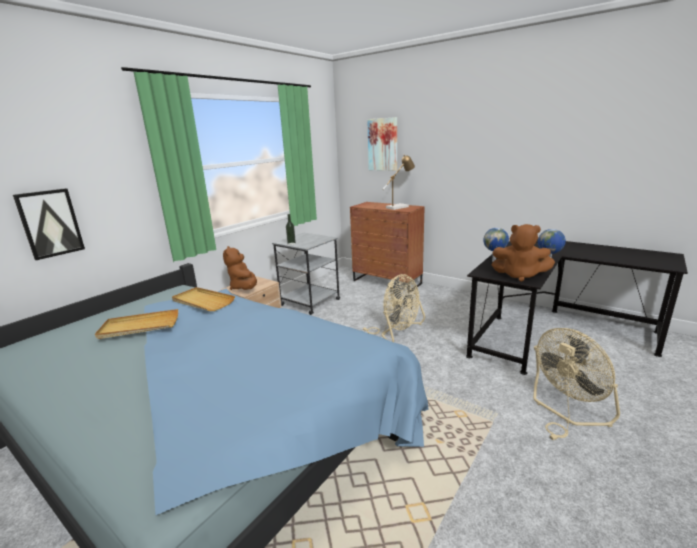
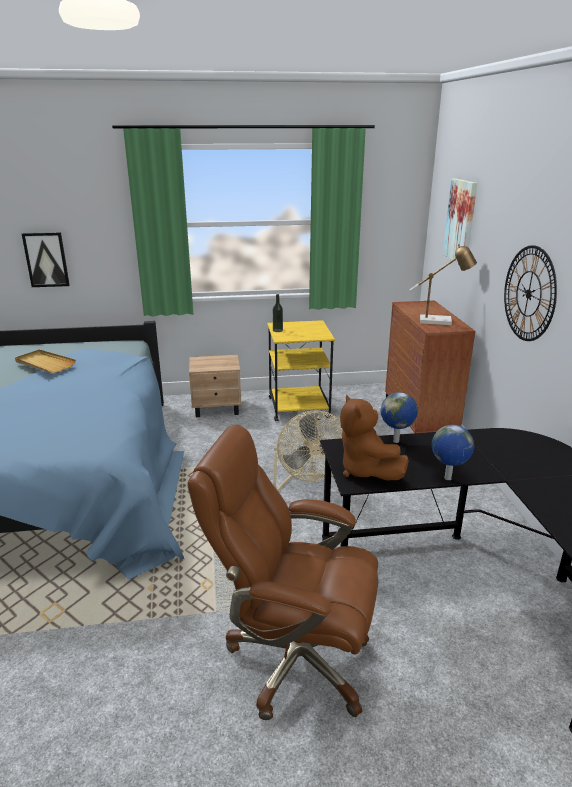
camera: 45 degrees right, 5 degrees up
beige tray [172,287,235,311] -> none
brown plush toy [223,246,257,290] -> none
grey cart [272,233,340,315] -> yellow cart [267,320,335,421]
beige fan [533,328,620,440] -> brown office chair [187,425,378,720]
none -> wall clock [504,245,557,341]

